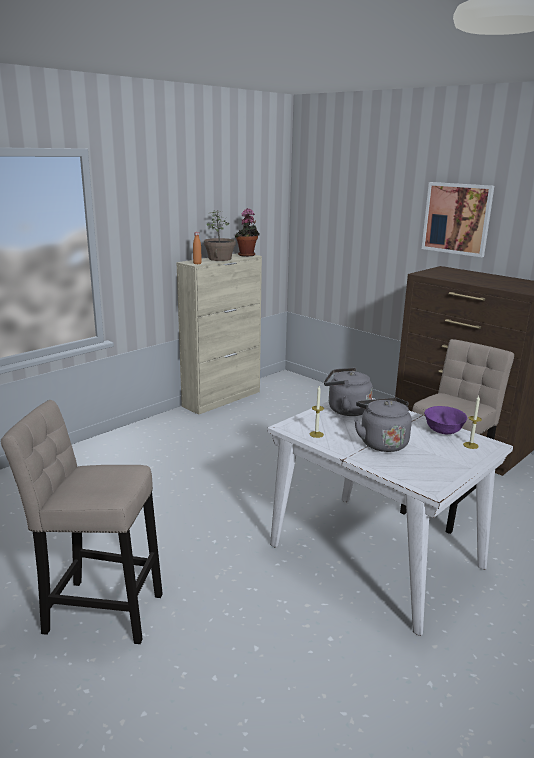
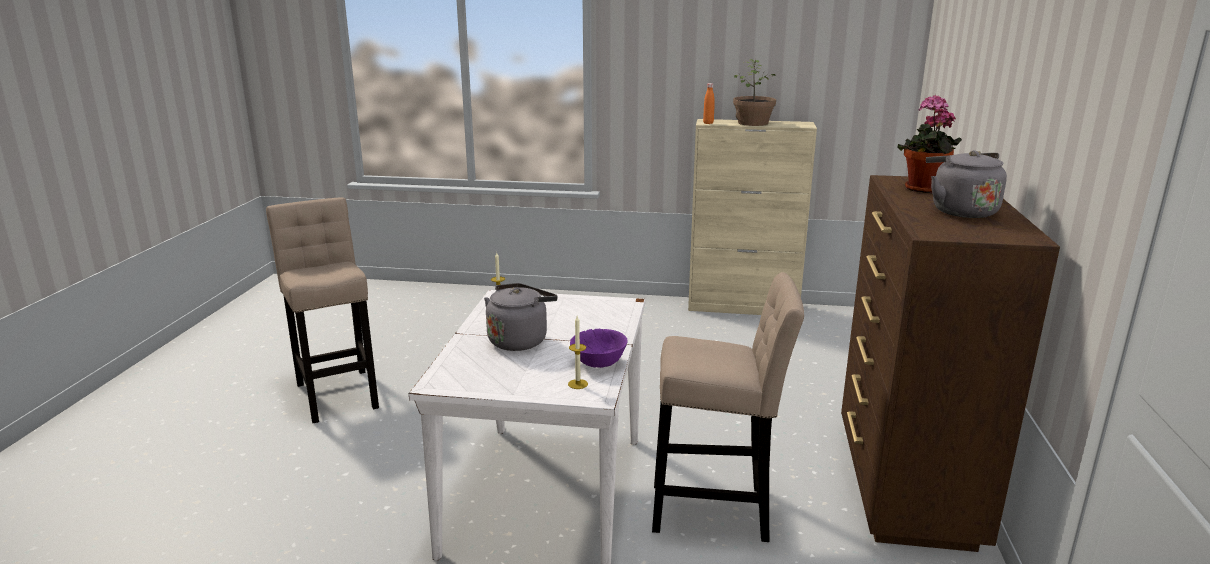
camera: 55 degrees right, 0 degrees up
potted plant [235,208,260,257] -> potted plant moved to [897,95,962,193]
grey kettle [324,368,373,416] -> grey kettle moved to [926,150,1007,218]
picture [422,182,494,257] -> none

